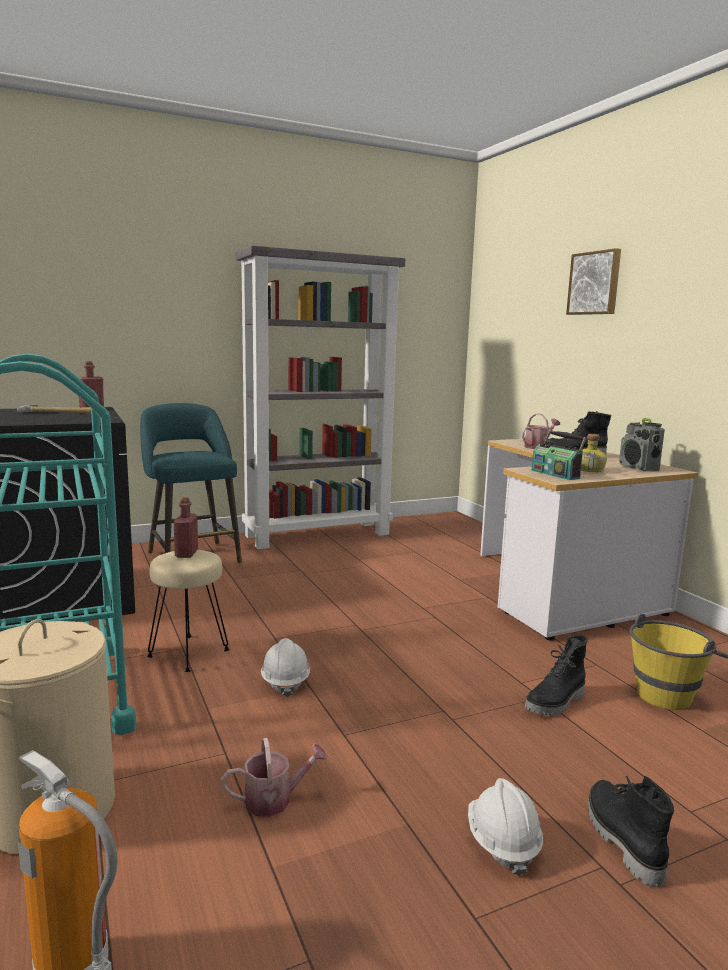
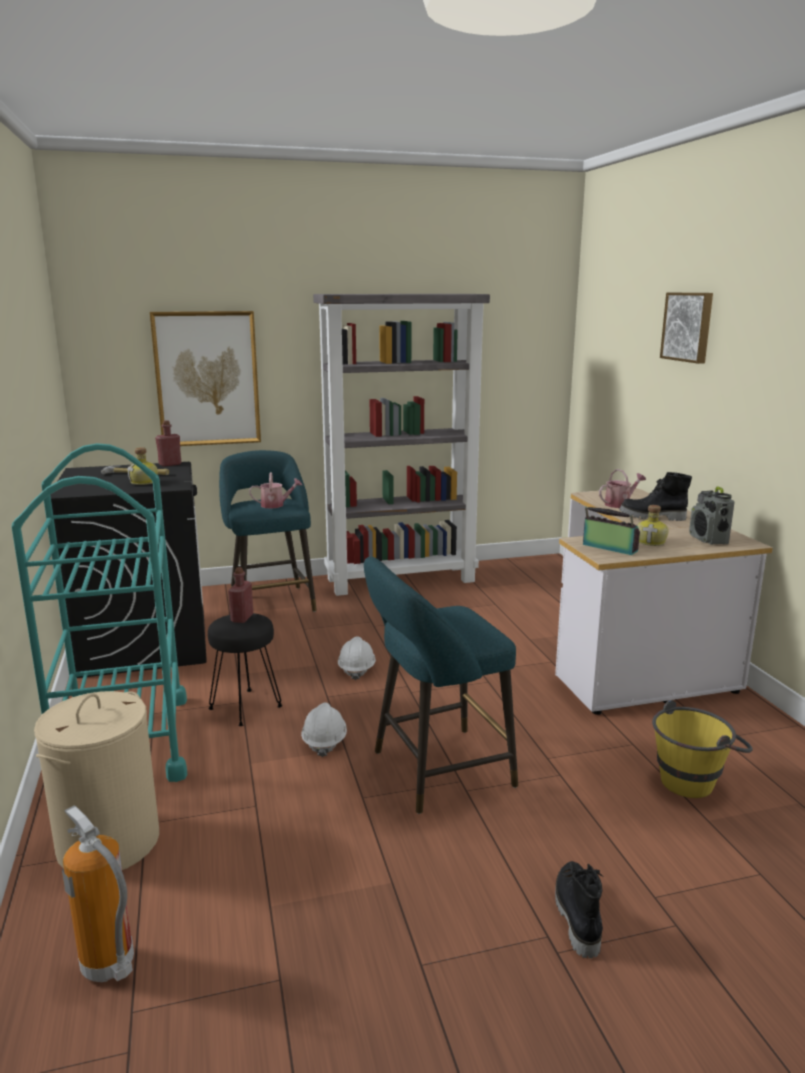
camera: 10 degrees right, 5 degrees up
beige stool [147,550,229,672] -> black stool [208,613,282,726]
watering can [221,738,328,817] -> watering can moved to [249,472,302,509]
white hard hat [468,778,543,876] -> white hard hat moved to [338,636,376,680]
black boot [525,635,588,715] -> none
radio [532,431,586,480] -> radio turned 150 degrees clockwise [583,506,640,555]
none -> bottle [127,447,158,485]
none -> picture [150,311,261,446]
none -> turquoise stool [364,557,518,814]

